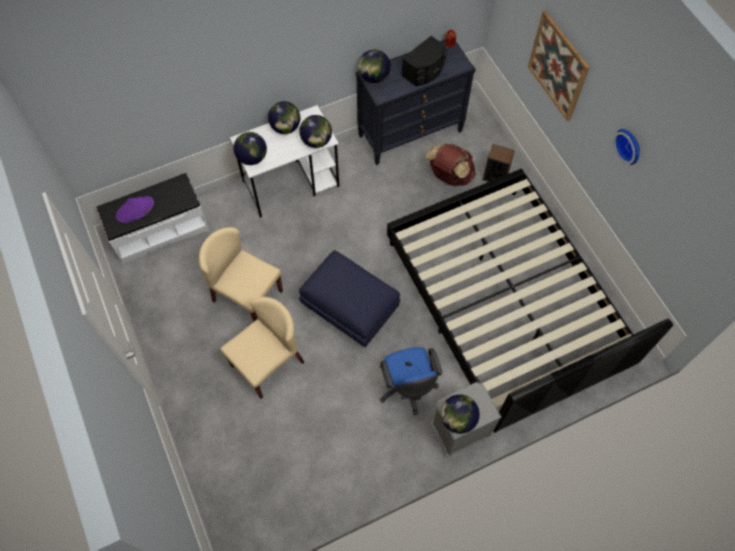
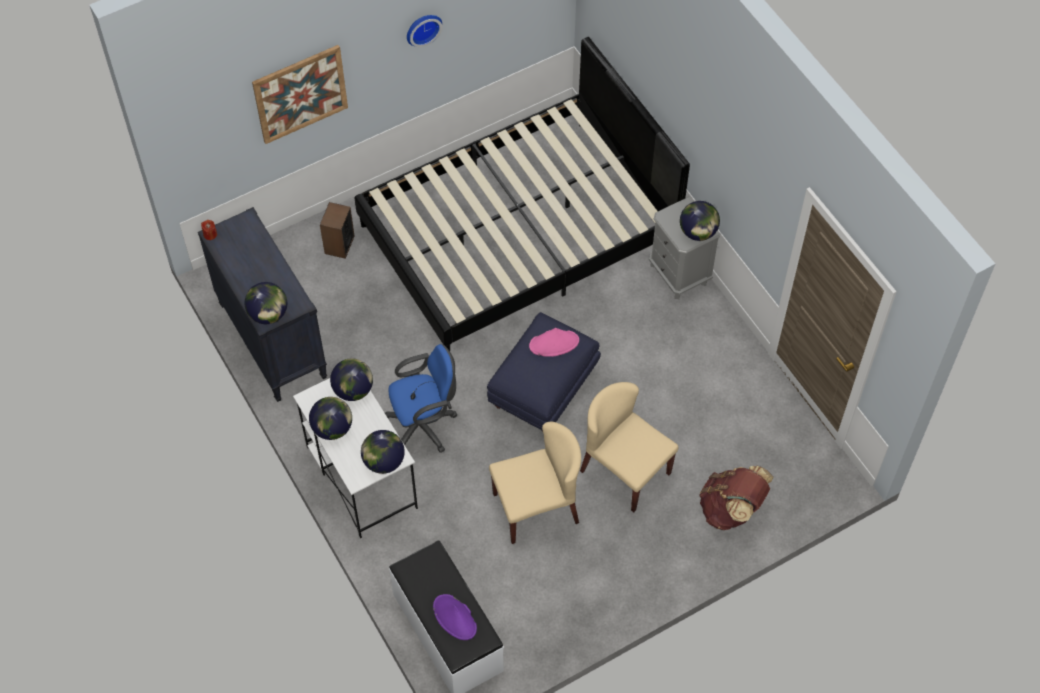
camera: 95 degrees left, 5 degrees down
beige chair [199,227,283,322] -> beige chair turned 135 degrees counterclockwise [489,422,581,544]
blue office chair [379,347,442,415] -> blue office chair moved to [385,344,457,453]
black speaker [402,36,447,86] -> none
brown backpack [426,143,476,186] -> brown backpack moved to [699,465,773,530]
none -> pink hat [529,328,579,357]

